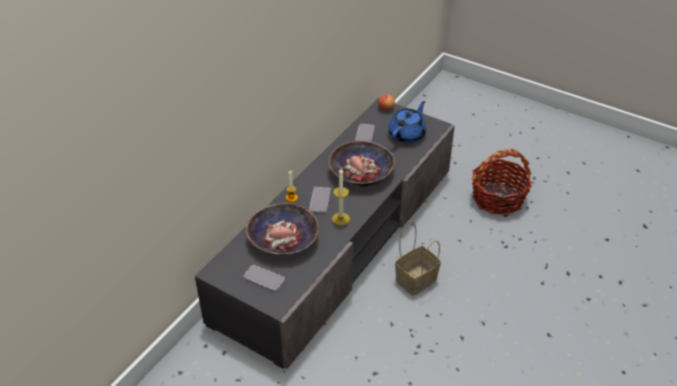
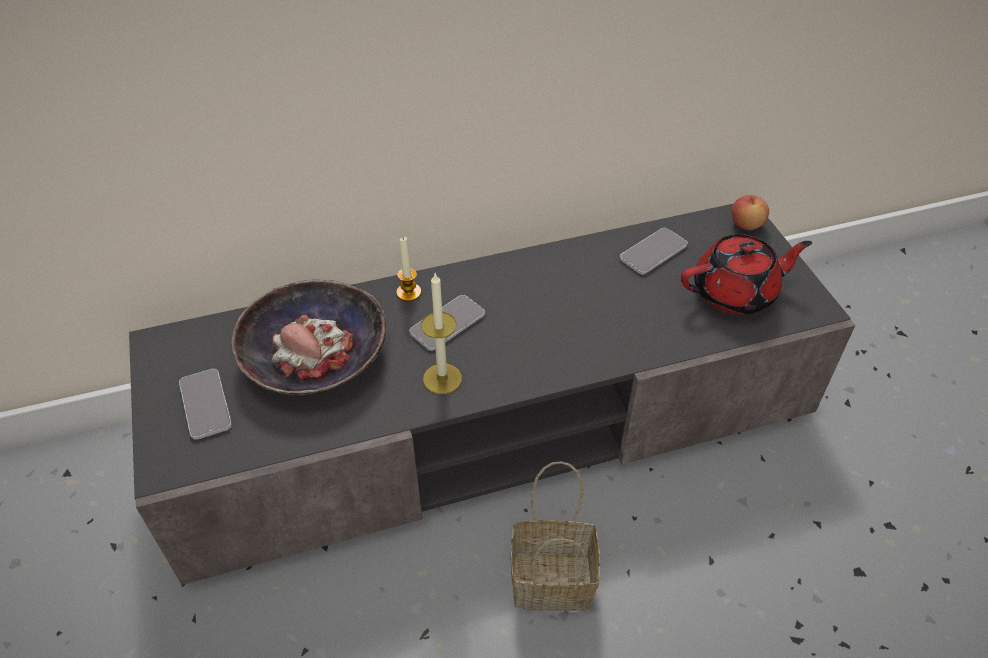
camera: 40 degrees right, 5 degrees up
bowl [329,140,395,187] -> none
blue teapot [389,101,426,143] -> red teapot [681,234,812,314]
basket [472,149,532,215] -> none

